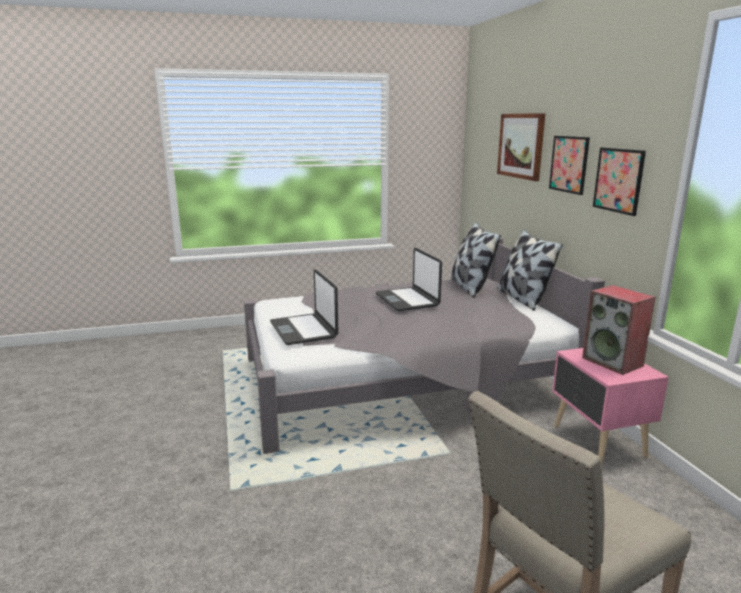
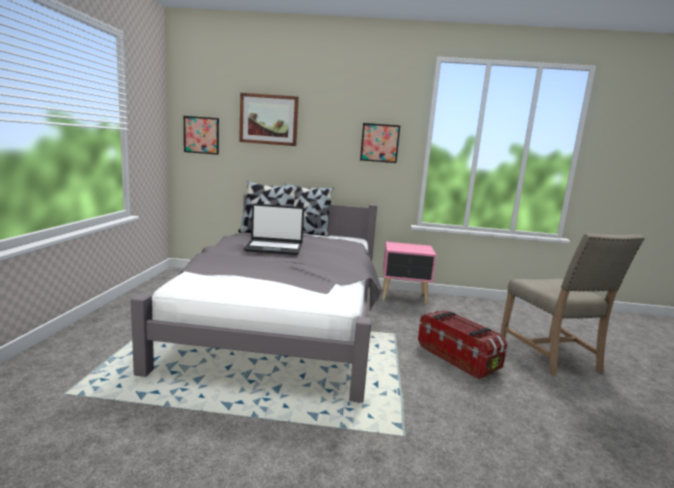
camera: 70 degrees left, 5 degrees down
laptop [270,269,339,345] -> none
picture [549,136,590,195] -> picture moved to [184,116,219,155]
speaker [582,285,656,375] -> none
none -> storage box [418,310,507,379]

